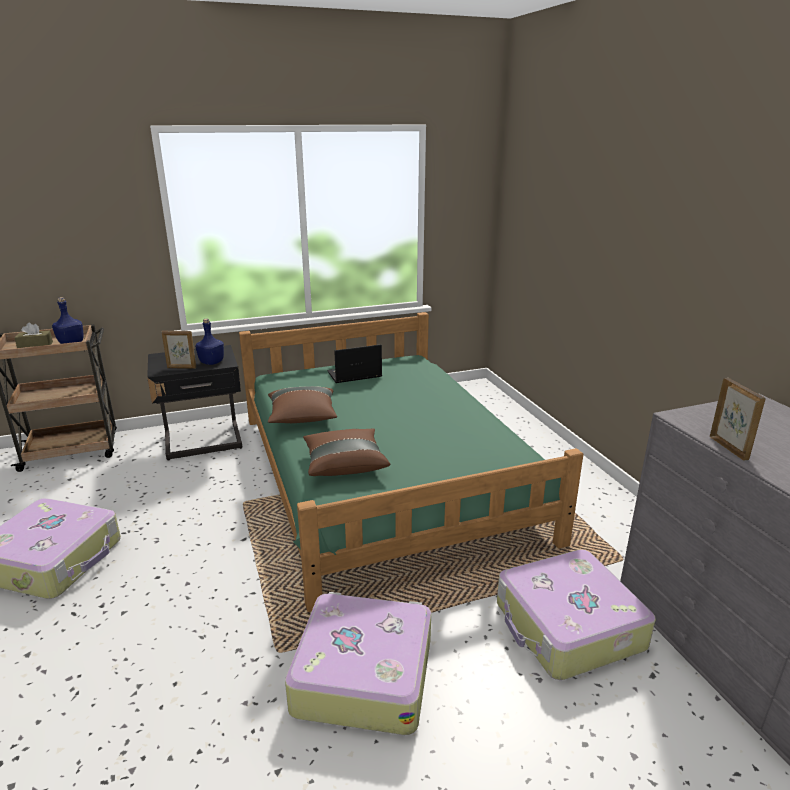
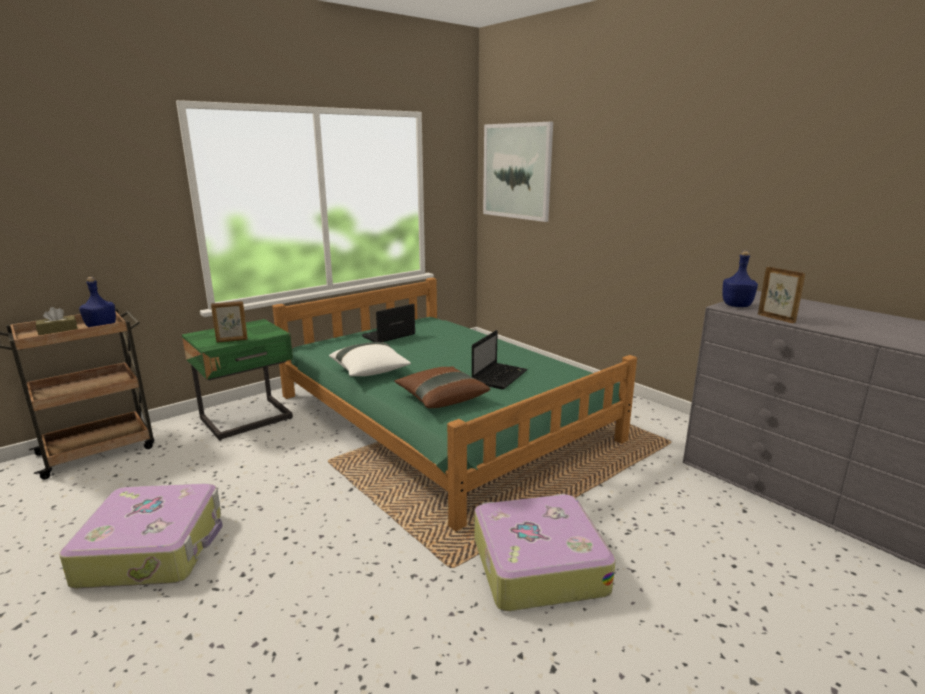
camera: 20 degrees left, 5 degrees down
black nightstand [147,345,242,461] -> green nightstand [182,319,293,441]
blue bottle [195,319,224,365] -> blue bottle moved to [722,251,758,307]
brown pillow [268,386,337,423] -> white pillow [329,342,411,376]
suitcase [497,549,656,680] -> none
none -> laptop [472,330,528,390]
none -> picture [483,122,553,222]

